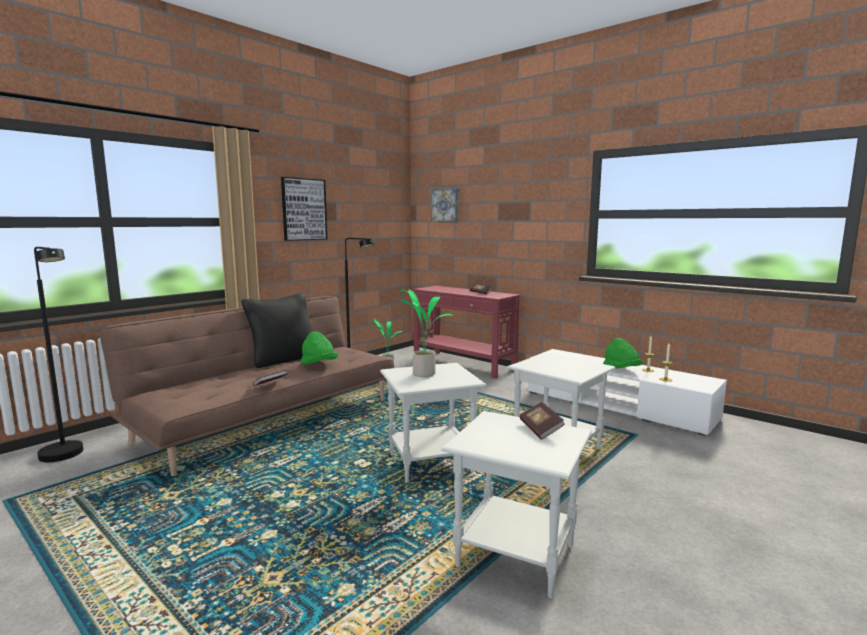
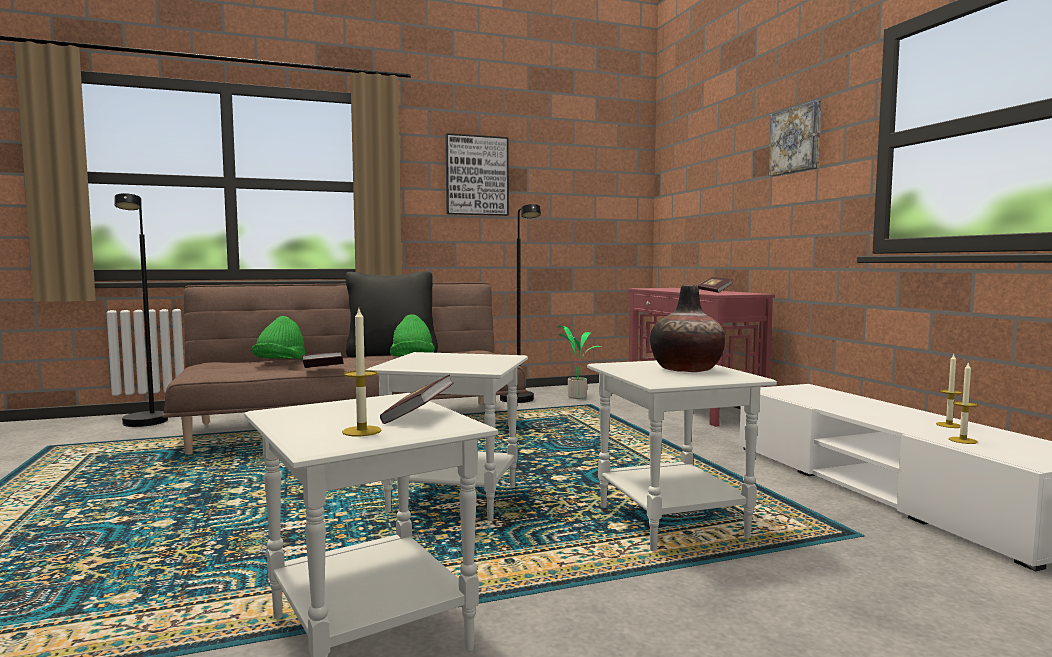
camera: 30 degrees right, 5 degrees down
potted plant [400,289,452,377] -> none
picture [431,188,459,222] -> picture moved to [768,100,822,176]
green hat [603,338,643,369] -> green hat moved to [251,316,306,359]
none -> candle [342,309,382,436]
none -> vase [650,285,725,372]

